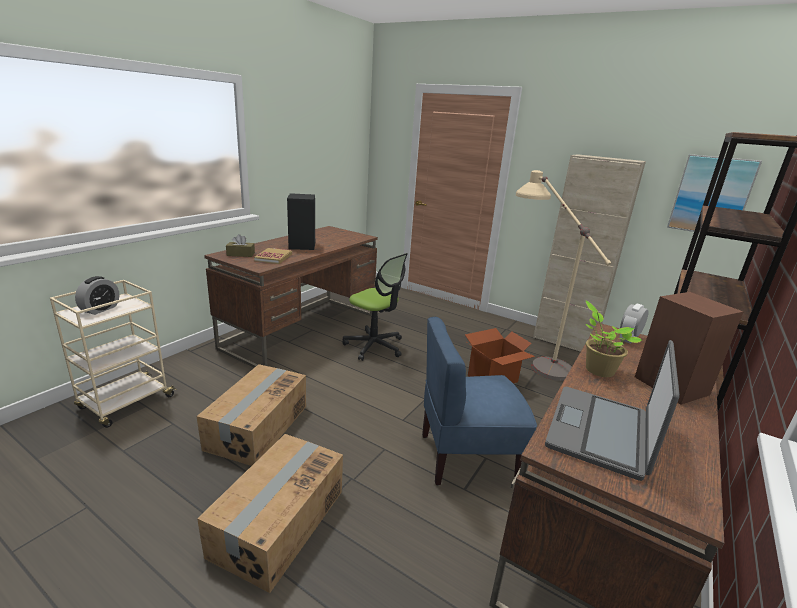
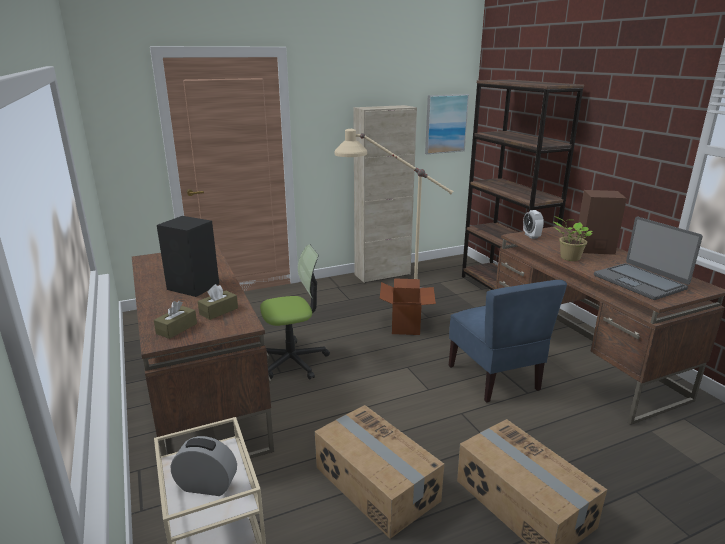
camera: 55 degrees left, 0 degrees up
alarm clock [75,276,119,315] -> alarm clock turned 45 degrees counterclockwise [171,436,237,496]
book [254,248,292,264] -> brown tissue box [198,284,238,320]
blue chair [422,317,537,485] -> blue chair turned 45 degrees counterclockwise [449,280,567,403]

